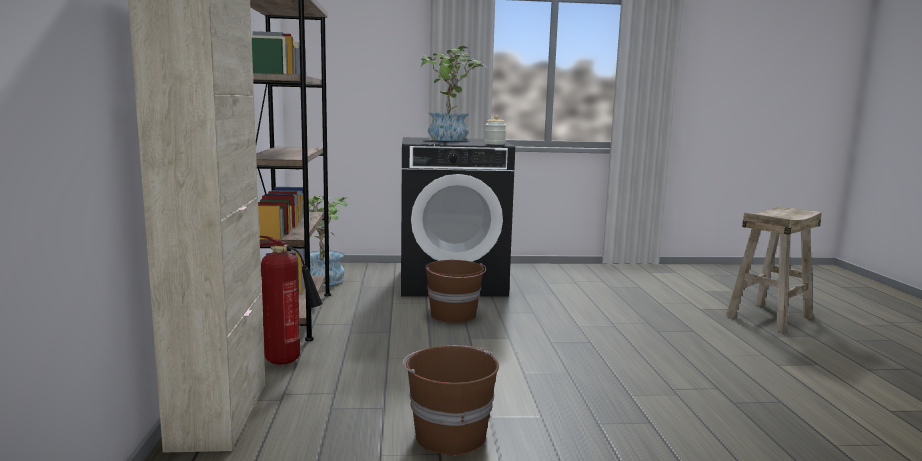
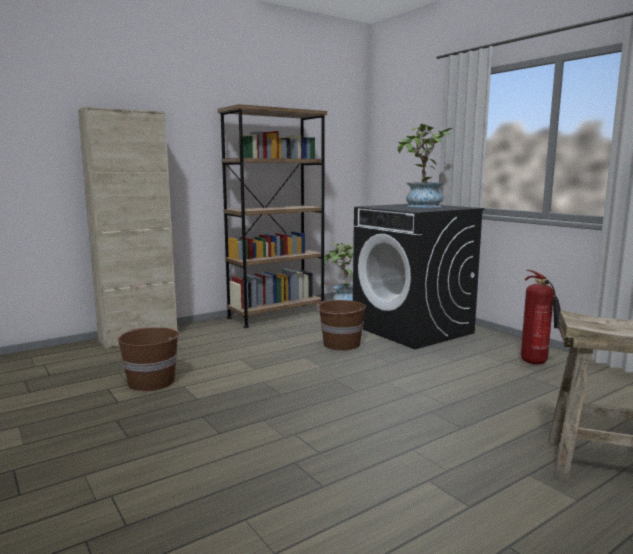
camera: 60 degrees right, 0 degrees up
fire extinguisher [259,236,322,365] -> fire extinguisher moved to [521,270,561,364]
jar [485,115,506,145] -> none

